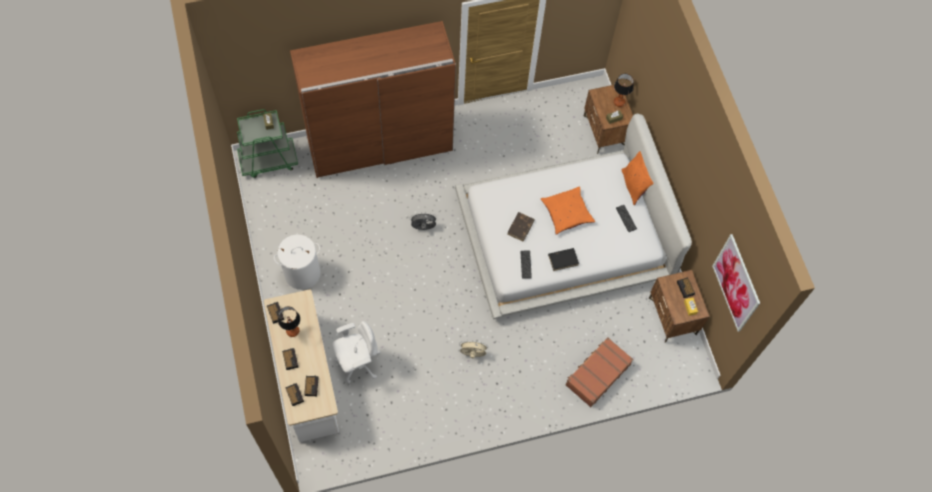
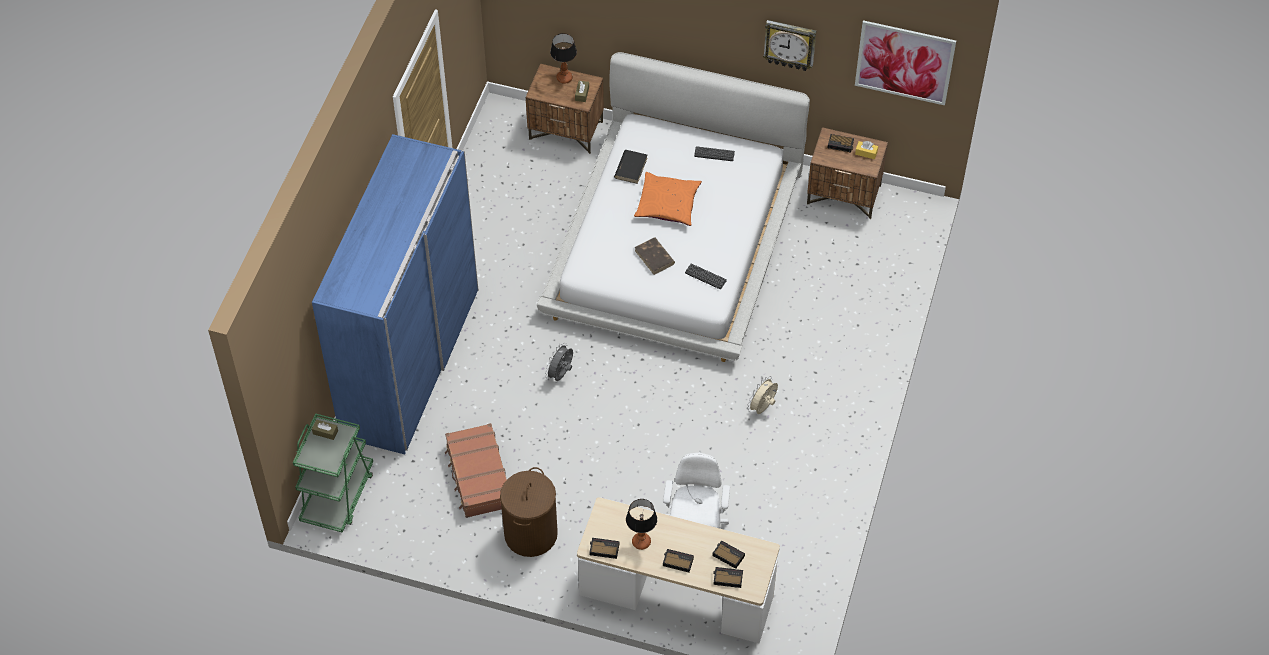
camera: 55 degrees left, 10 degrees down
white laundry basket [274,235,321,290] -> brown laundry basket [500,467,558,557]
brown wardrobe [290,21,456,178] -> blue wardrobe [312,134,479,454]
black book [548,248,579,271] -> black book moved to [614,150,647,184]
brown suitcase [565,337,633,407] -> brown suitcase moved to [445,423,507,518]
orange pillow [621,151,654,205] -> none
none -> wall clock [763,20,816,71]

